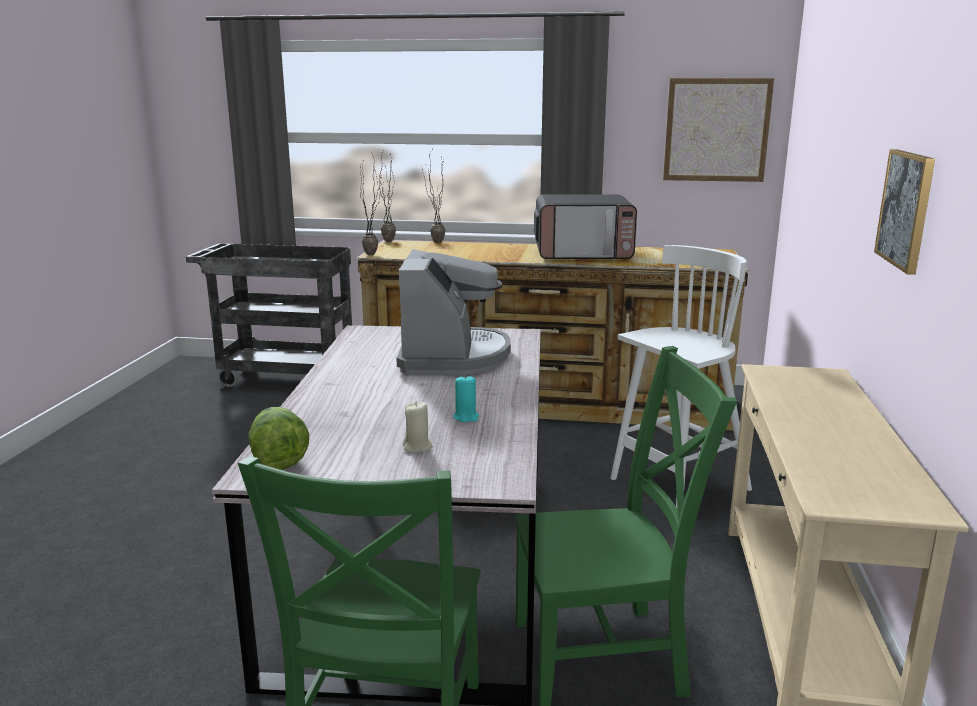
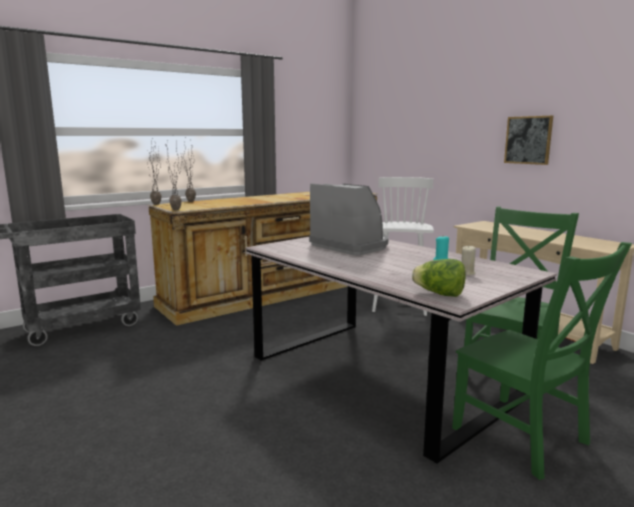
camera: 45 degrees left, 5 degrees down
microwave [534,195,637,259] -> none
picture [663,75,774,182] -> none

